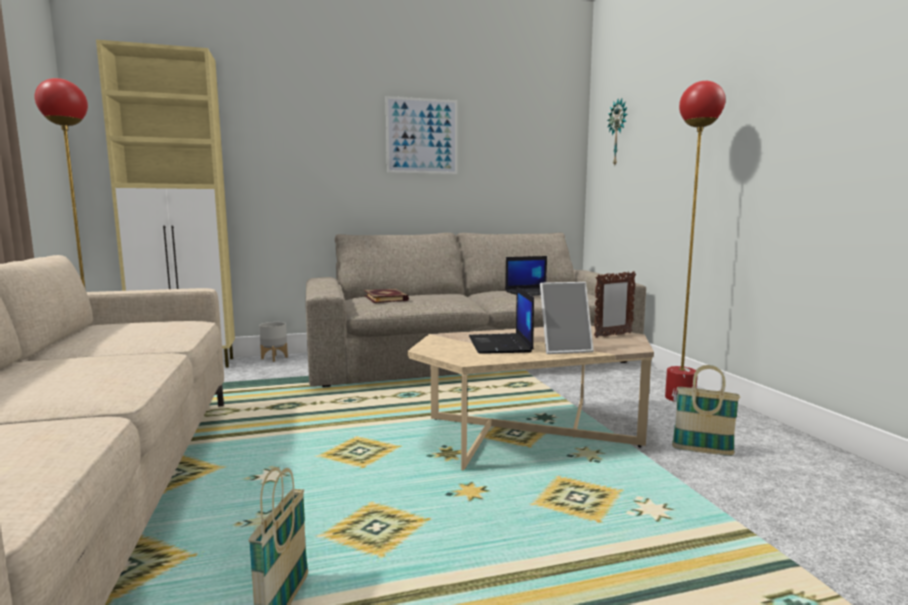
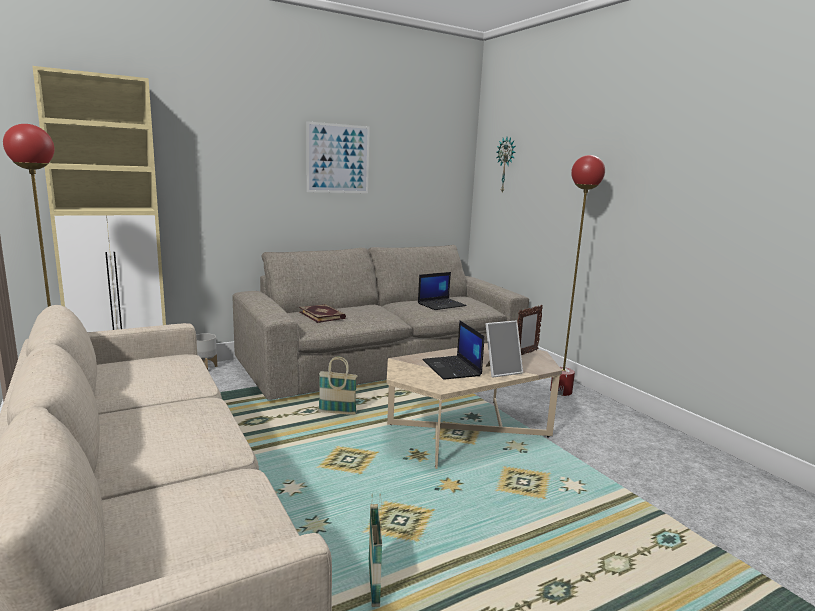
camera: 15 degrees left, 5 degrees up
basket [672,365,740,456] -> basket moved to [318,356,358,415]

